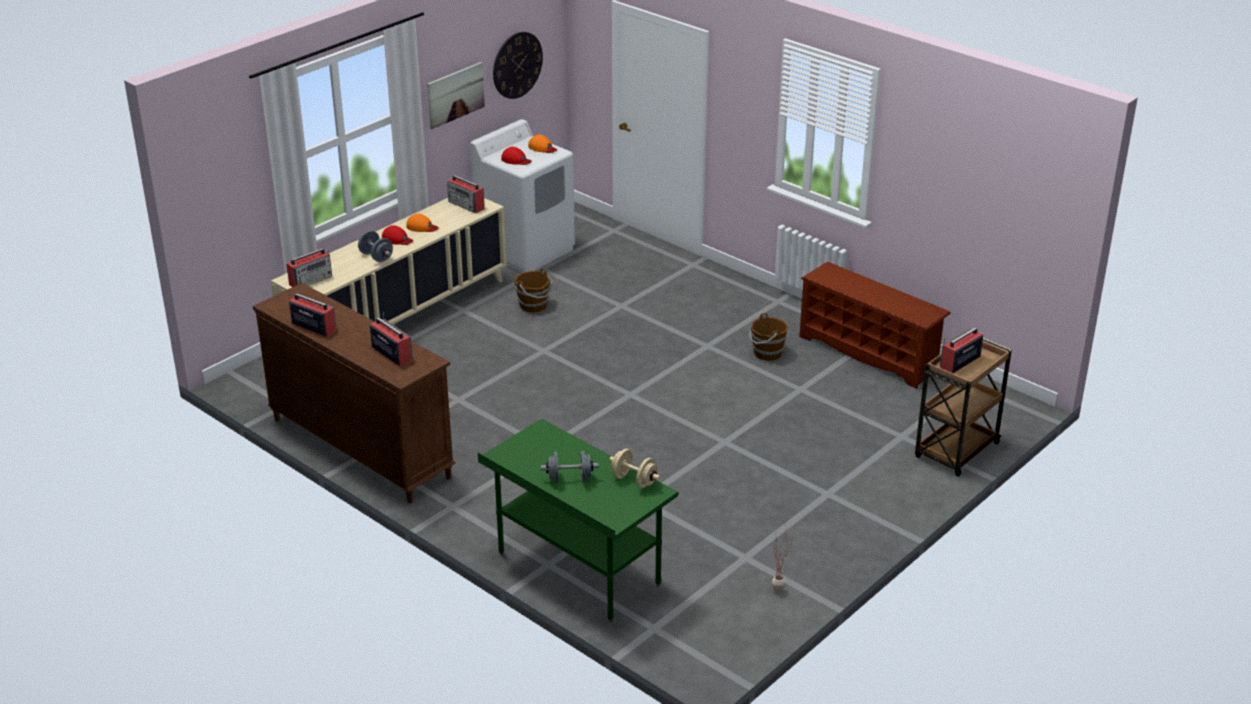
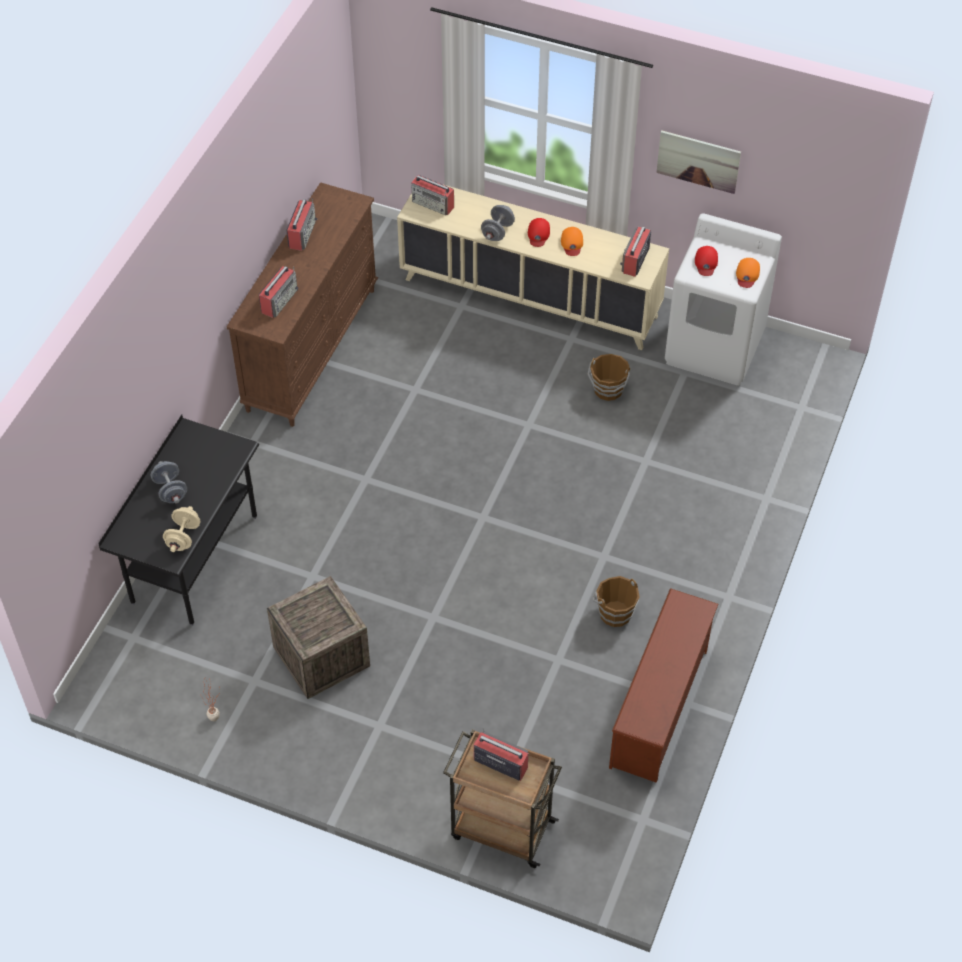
camera: 70 degrees right, 20 degrees up
green desk [478,419,679,622] -> black desk [98,414,259,626]
wall clock [493,32,543,99] -> none
none -> crate [267,576,370,699]

